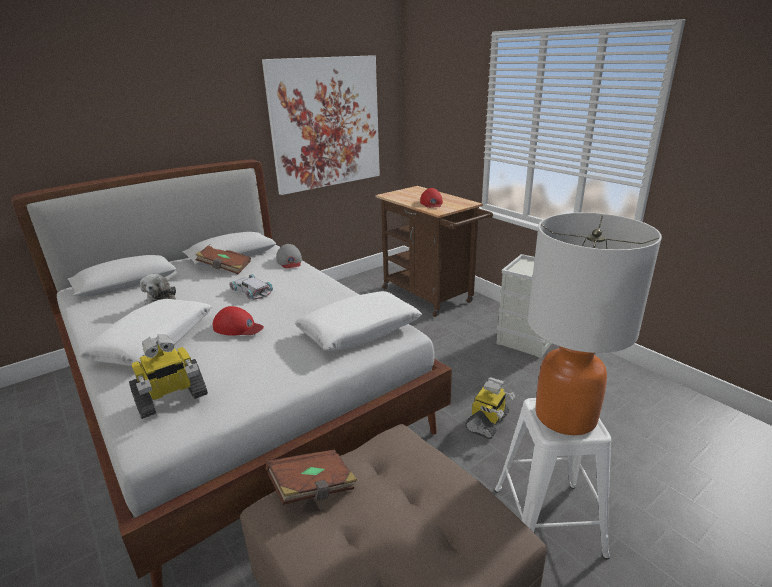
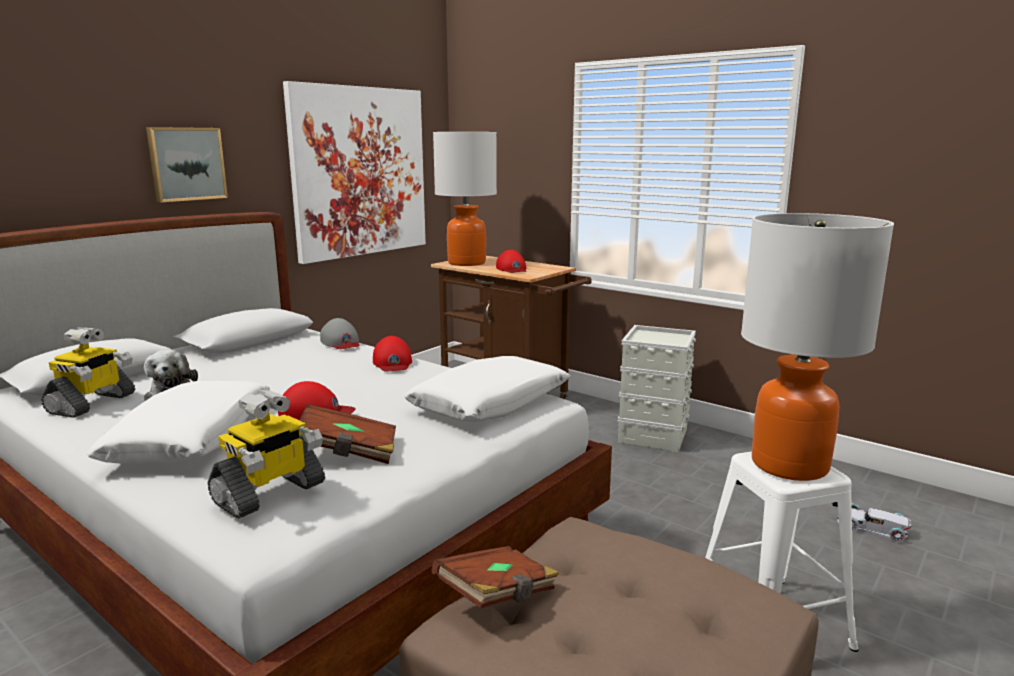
camera: 15 degrees left, 10 degrees down
brown book [196,244,251,274] -> brown book moved to [299,404,396,464]
white toy car [230,274,273,300] -> white toy car moved to [837,503,911,542]
toy robot [465,377,515,439] -> toy robot moved to [41,327,135,418]
none -> picture [146,127,228,202]
none -> red cap [373,336,412,371]
none -> table lamp [433,132,497,266]

